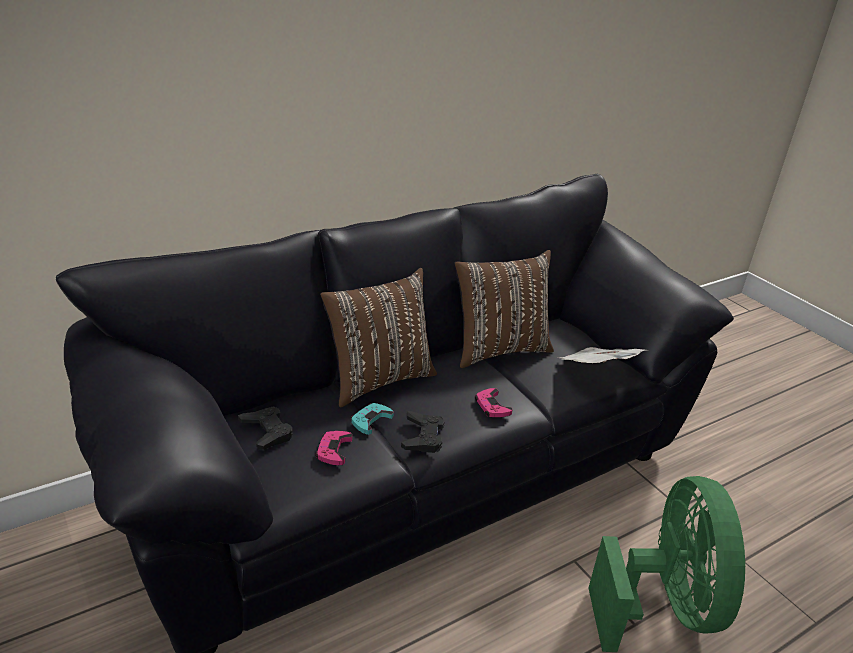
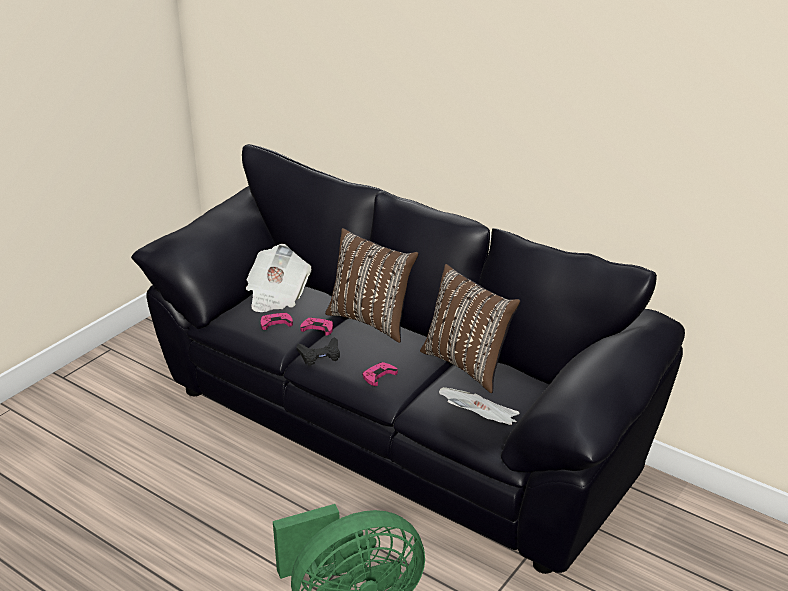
camera: 70 degrees right, 0 degrees up
black game controller [238,406,293,450] -> newspaper [246,244,312,312]
turquoise game controller [351,403,394,435] -> pink game controller [300,318,333,335]

